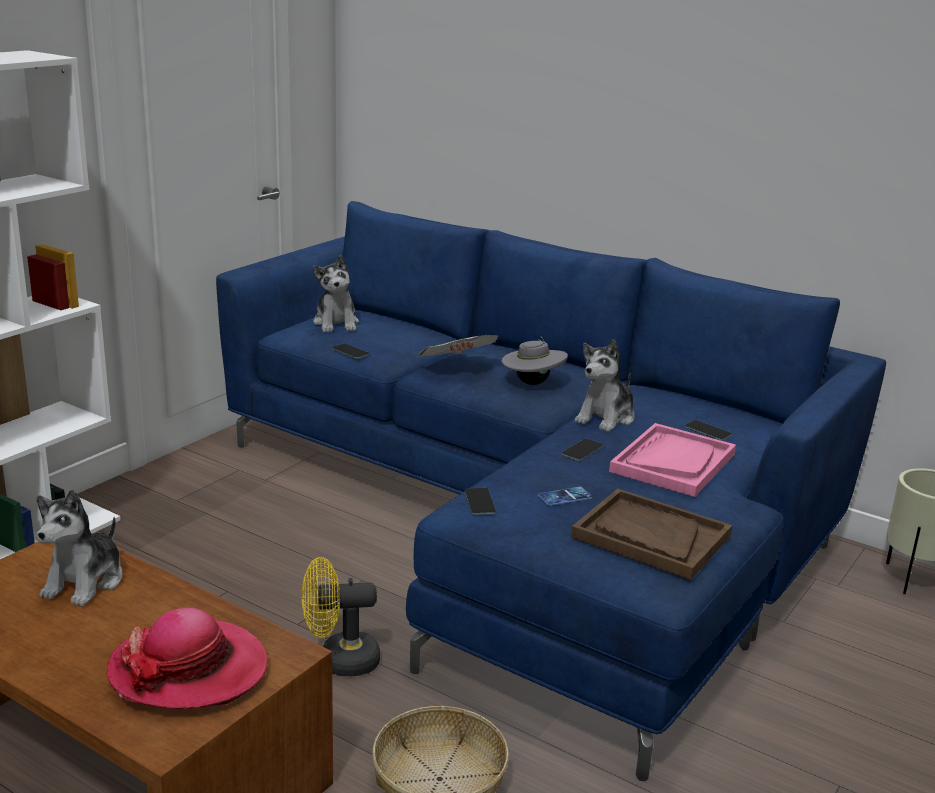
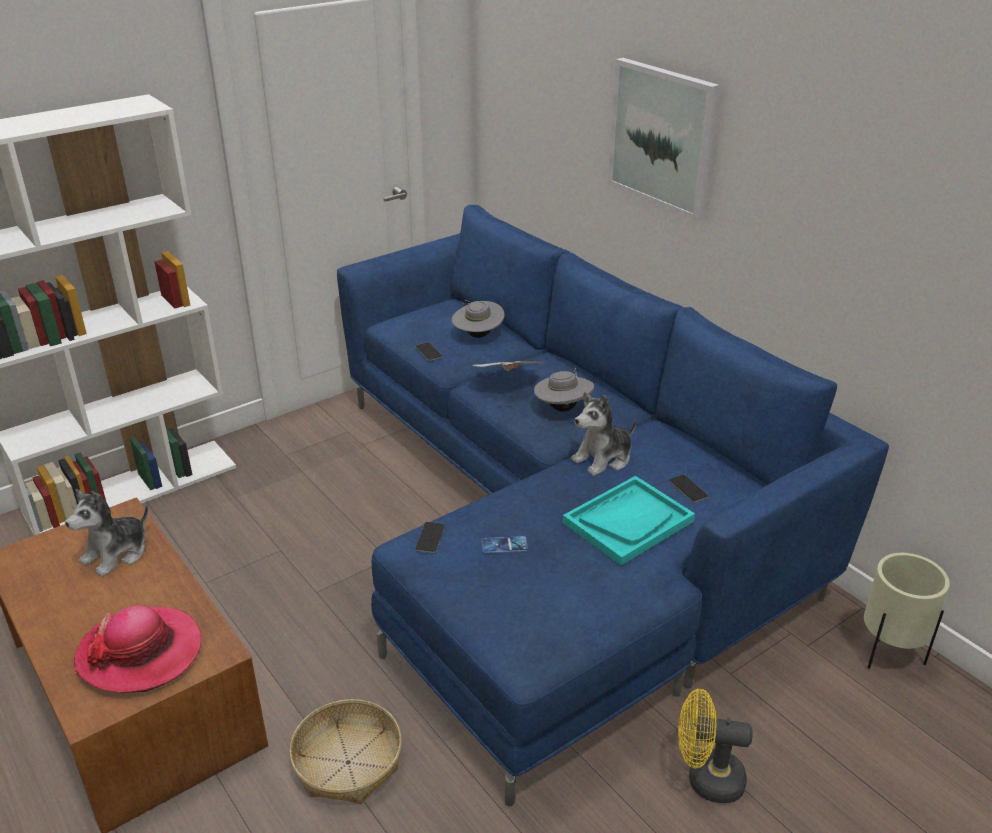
camera: 20 degrees right, 10 degrees up
yellow fan [302,557,380,676] -> yellow fan moved to [678,689,753,803]
plush toy [313,255,359,332] -> none
phone [562,439,603,461] -> none
brown tray [571,489,732,580] -> none
pink tray [609,423,736,497] -> turquoise tray [563,476,695,565]
none -> grey hat [451,300,504,338]
none -> picture [608,58,720,221]

